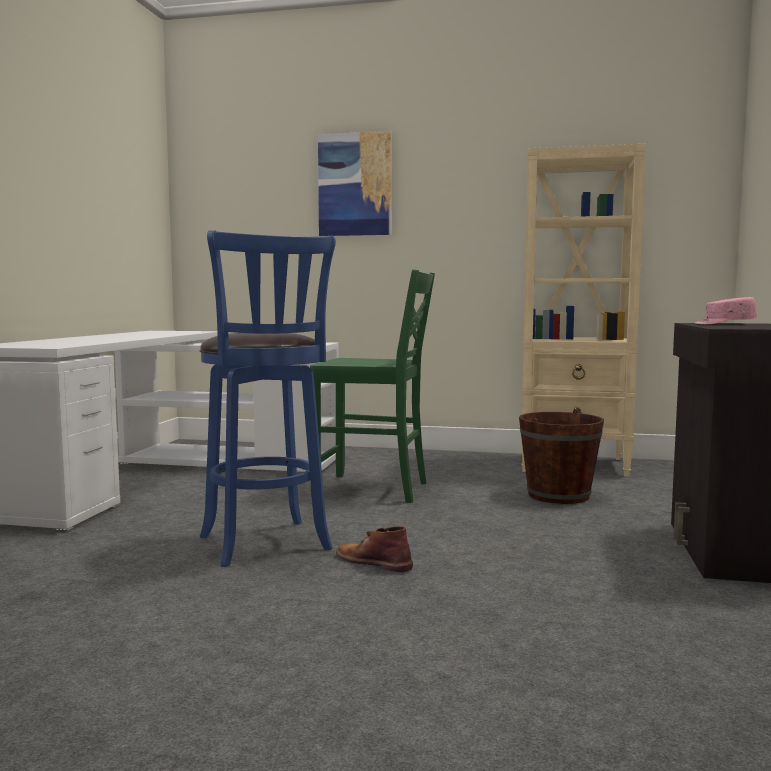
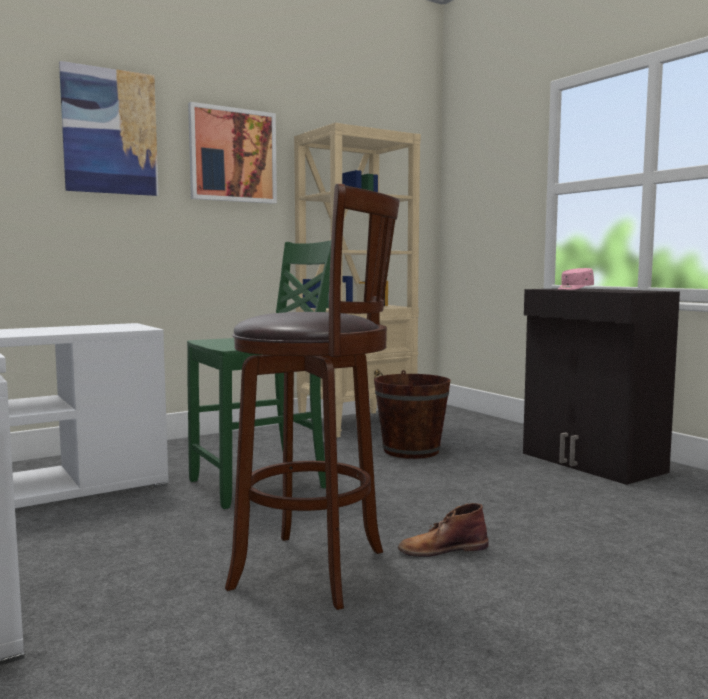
camera: 45 degrees left, 0 degrees up
blue stool [200,230,336,567] -> brown stool [225,184,400,610]
none -> picture [188,102,277,204]

